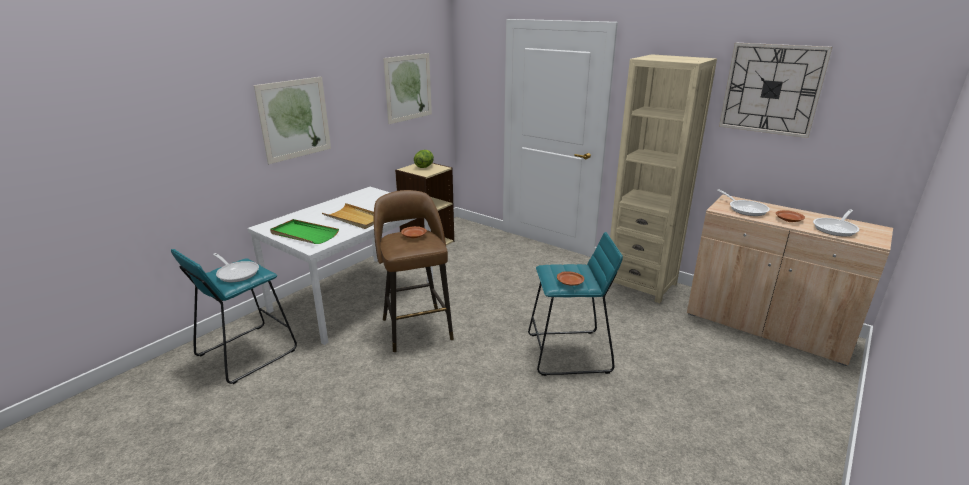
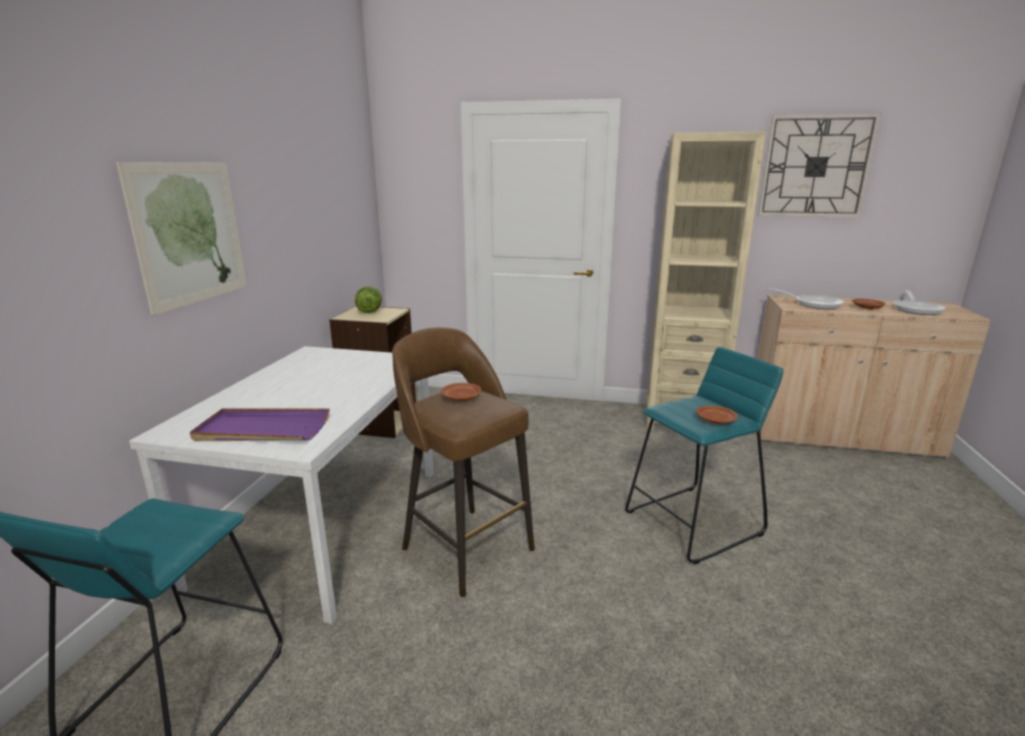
camera: 25 degrees left, 5 degrees down
frying pan [213,253,259,282] -> none
green tray [270,219,339,244] -> purple tray [190,408,329,441]
beige tray [322,203,374,229] -> none
picture [383,53,432,124] -> none

